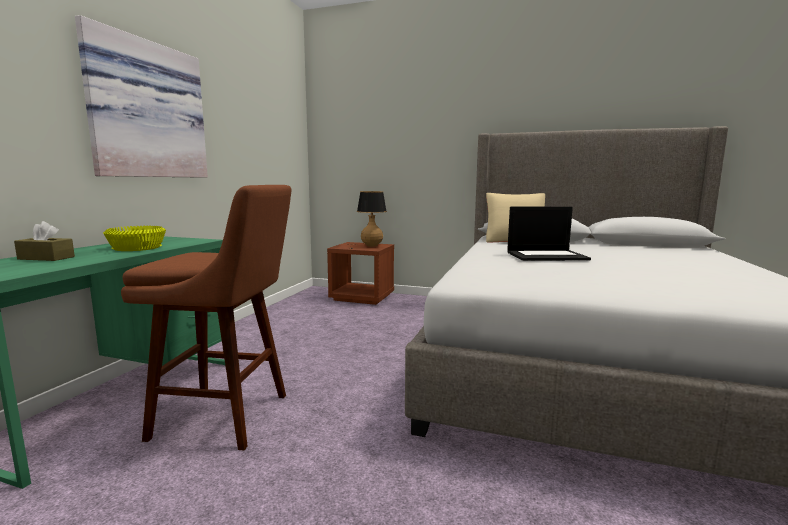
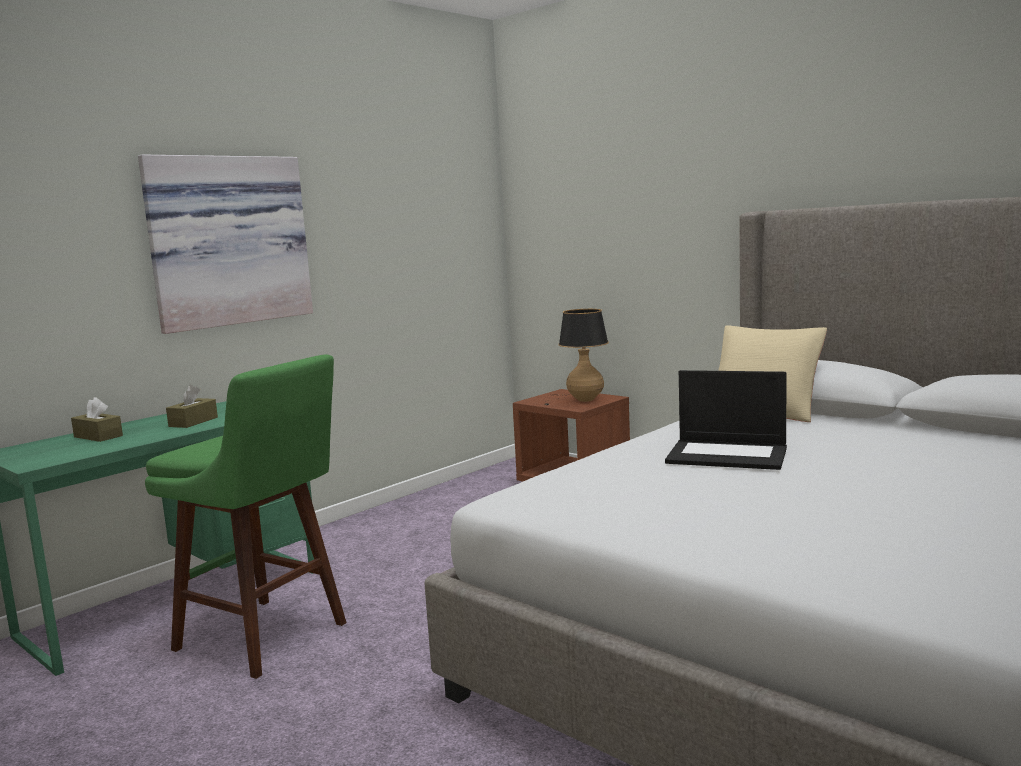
camera: 25 degrees right, 0 degrees up
yellow bowl [103,226,166,251] -> brown tissue box [166,385,218,428]
brown stool [121,185,291,450] -> green stool [145,355,346,679]

